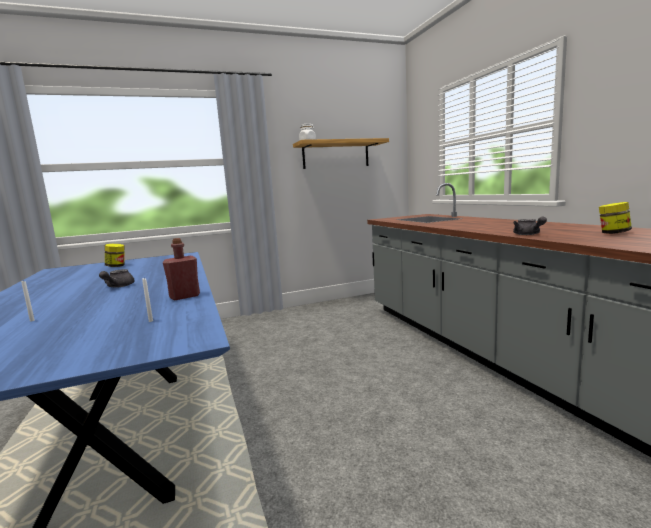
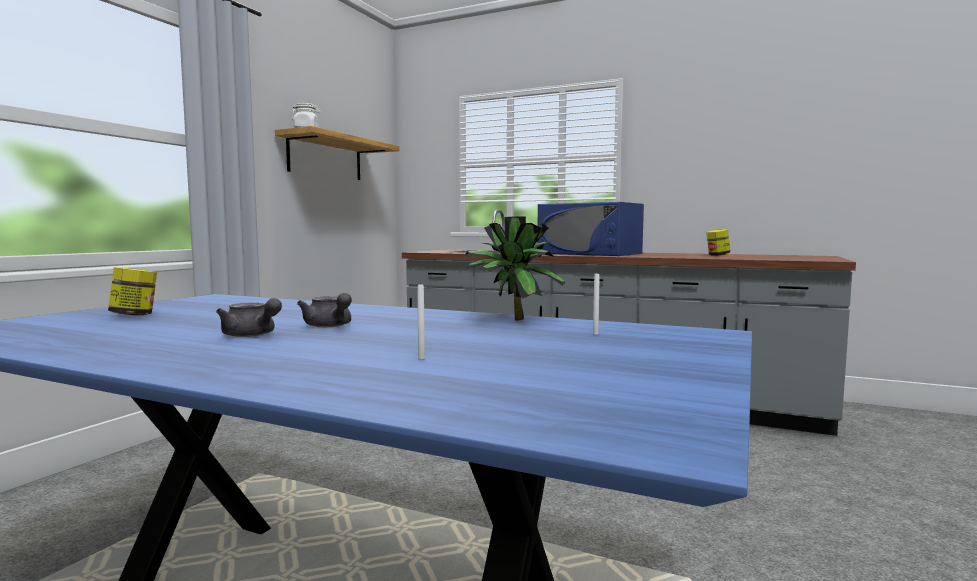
camera: 45 degrees left, 5 degrees down
red bottle [163,238,200,300] -> potted plant [466,216,565,321]
grey teapot [513,216,547,235] -> grey teapot moved to [216,298,282,337]
none -> blue microwave [537,202,644,256]

